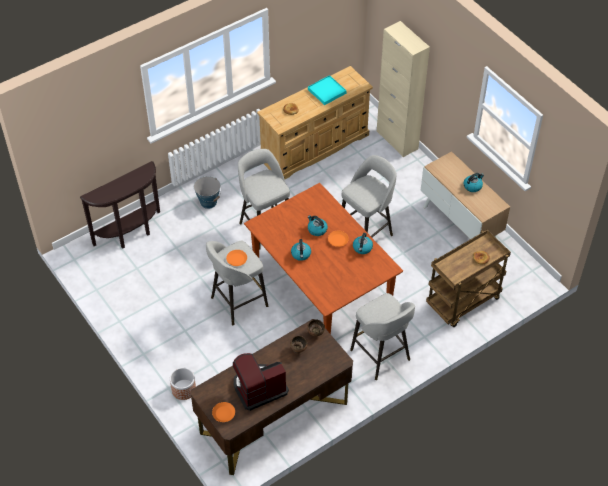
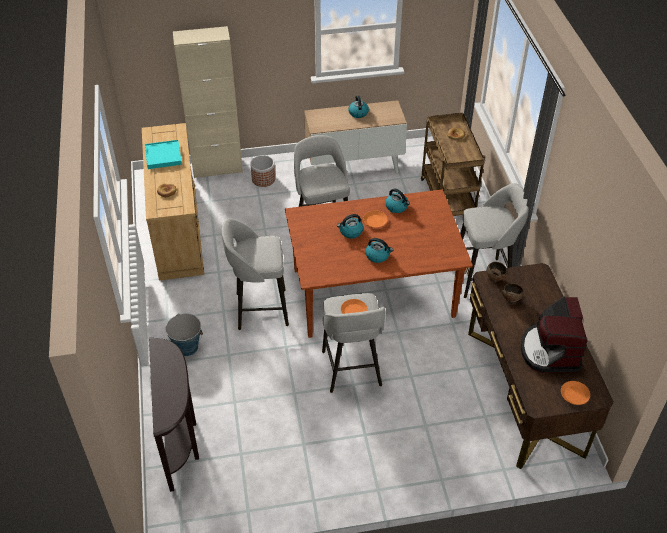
camera: 65 degrees left, 5 degrees down
planter [170,368,196,400] -> planter moved to [250,155,275,187]

